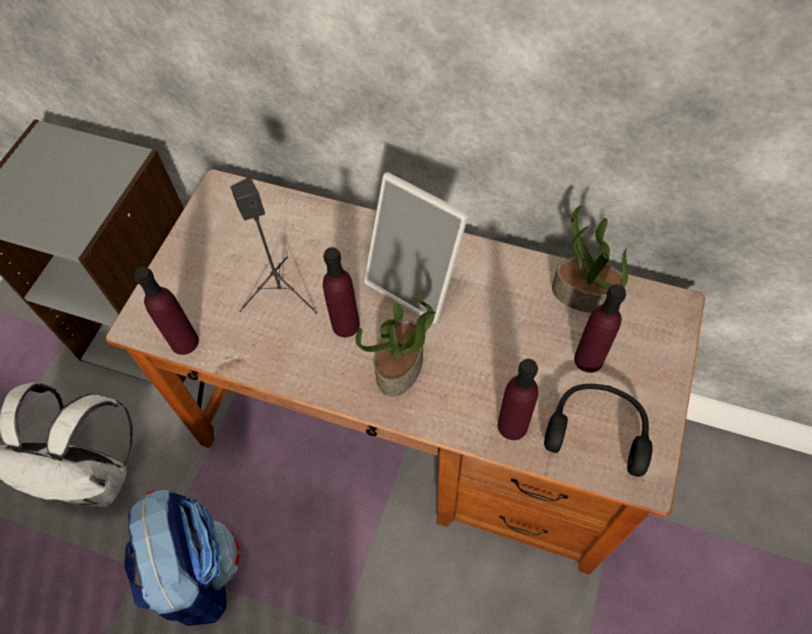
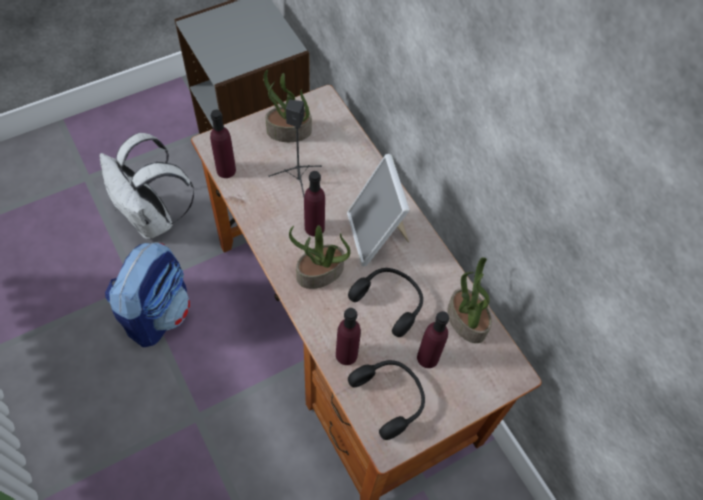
camera: 35 degrees right, 0 degrees up
none -> potted plant [263,70,312,142]
none -> black headphones [348,268,423,337]

